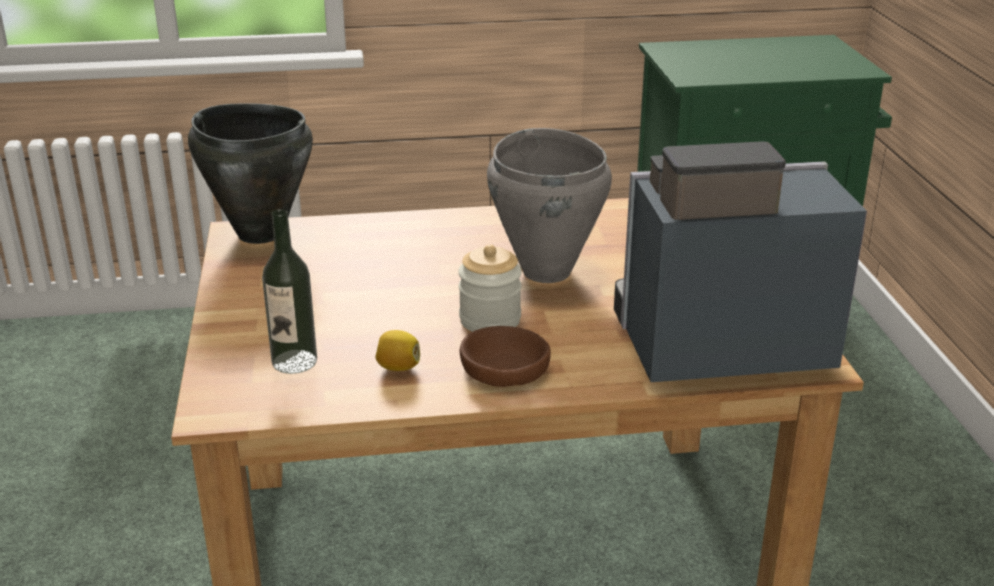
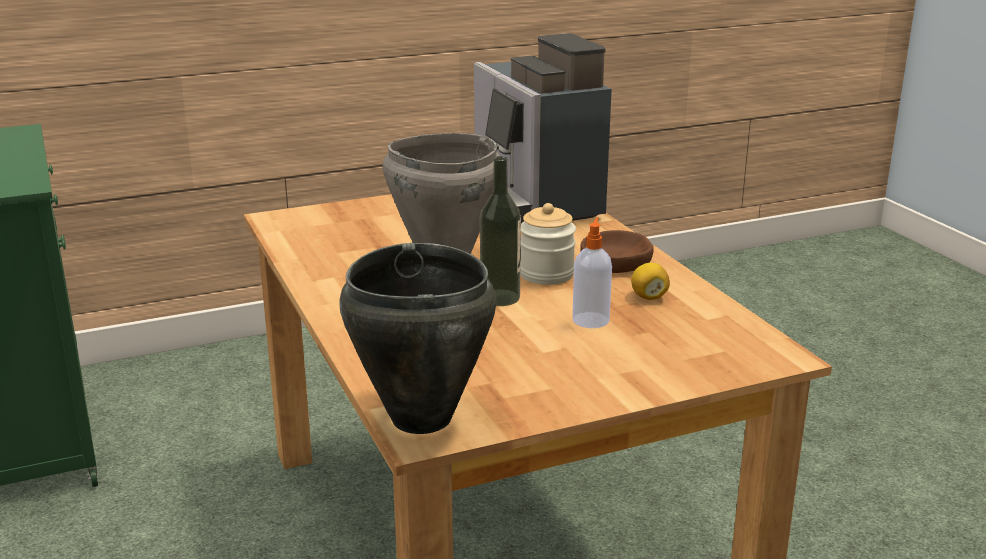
camera: 105 degrees left, 5 degrees down
bottle [262,209,317,374] -> bottle moved to [480,156,521,306]
none -> soap dispenser [572,217,612,328]

